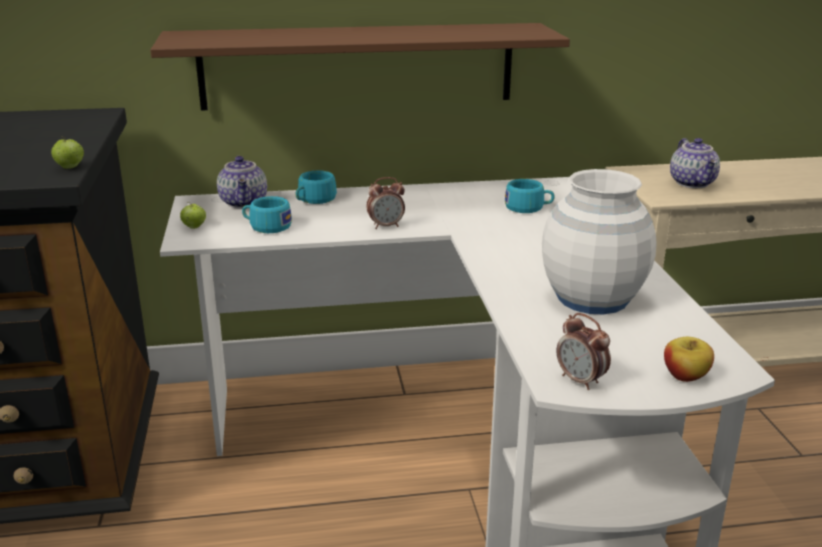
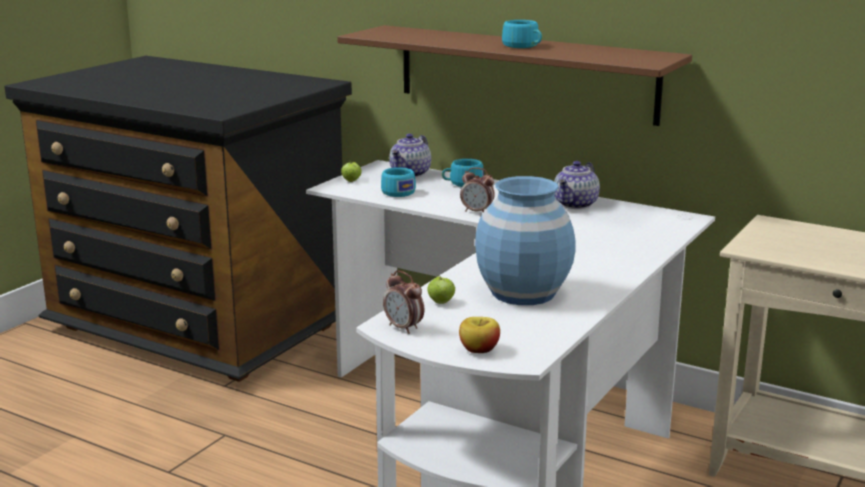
camera: 40 degrees right, 5 degrees down
apple [51,136,84,169] -> apple moved to [428,275,455,304]
turquoise cup [505,179,555,213] -> turquoise cup moved to [502,20,542,48]
white vase [542,169,657,314] -> blue vase [475,176,575,305]
alarm clock [556,313,611,390] -> alarm clock turned 45 degrees counterclockwise [383,270,424,334]
teapot [670,138,720,188] -> teapot moved to [554,161,600,209]

